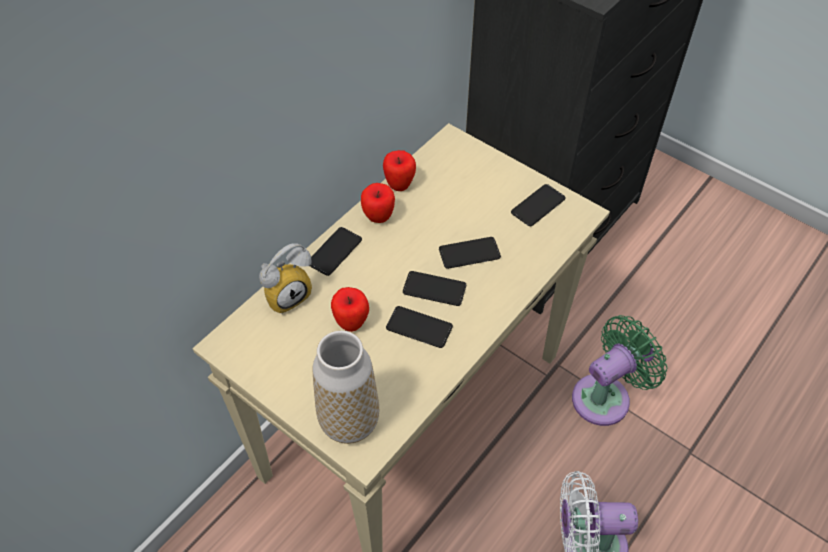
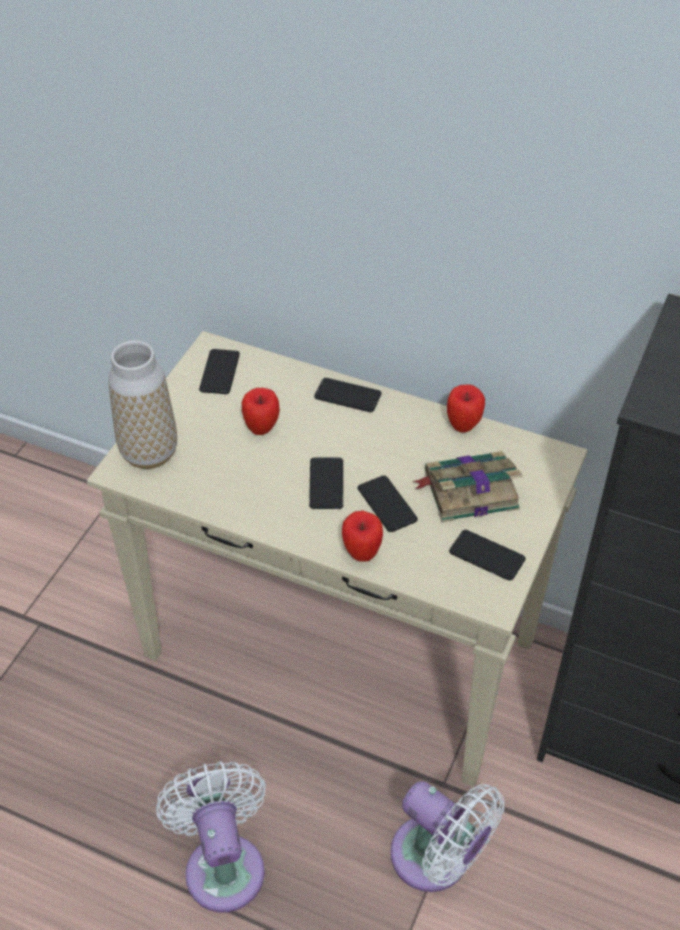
camera: 75 degrees right, 5 degrees down
alarm clock [259,243,312,314] -> none
apple [361,183,395,223] -> apple moved to [342,511,383,562]
phone [386,306,453,348] -> phone moved to [199,349,240,394]
green fan [572,315,667,426] -> white fan [391,781,504,892]
none -> book [413,451,522,522]

